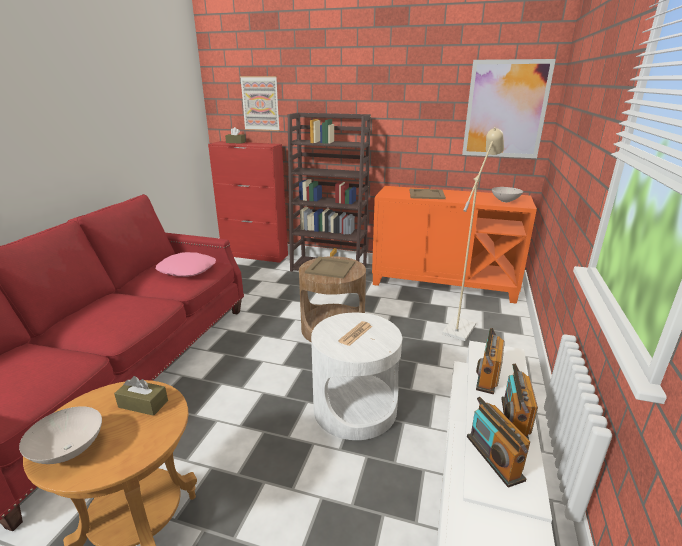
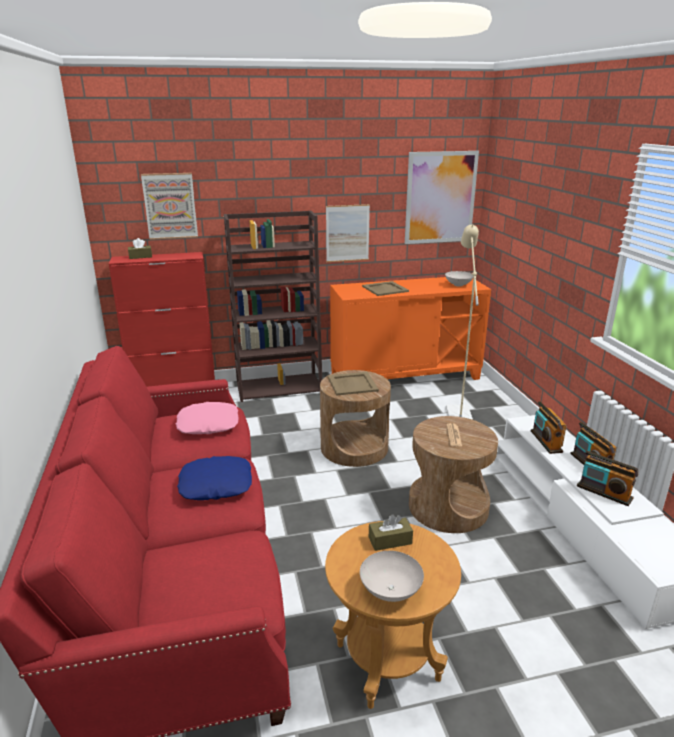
camera: 30 degrees left, 0 degrees up
white side table [311,313,402,440] -> brown side table [409,416,498,533]
none -> blue pillow [177,456,252,500]
none -> picture [326,204,370,262]

